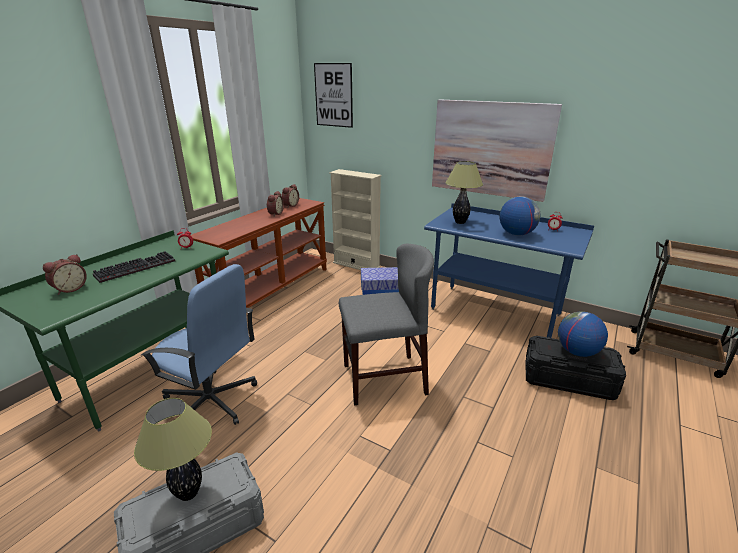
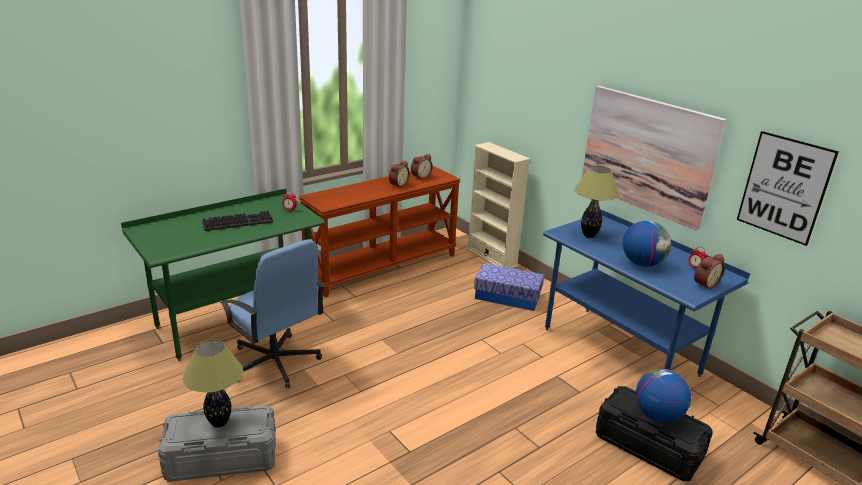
camera: 20 degrees right, 0 degrees up
alarm clock [43,254,87,295] -> alarm clock moved to [694,254,725,289]
picture [314,63,353,128] -> picture moved to [737,131,839,246]
grey chair [339,244,434,405] -> none

